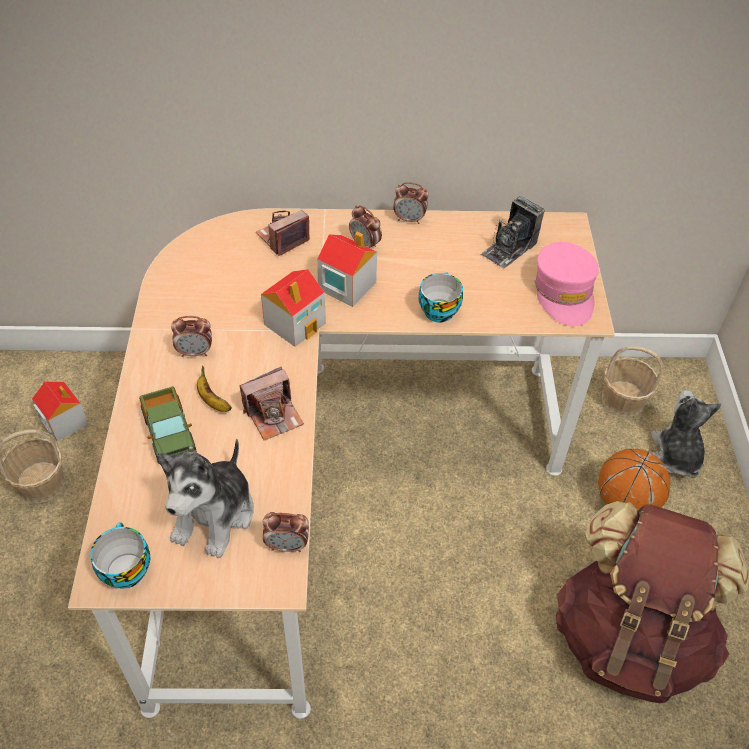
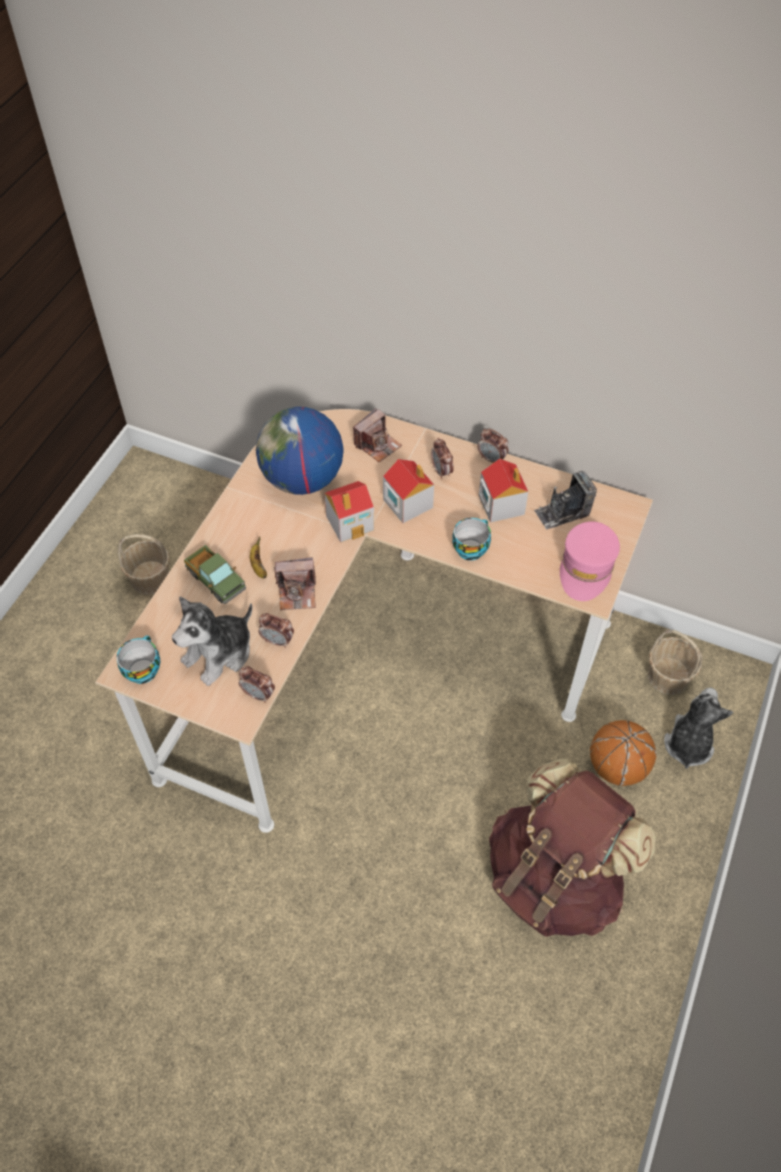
camera: 25 degrees right, 5 degrees up
toy house [32,381,88,441] -> toy house moved to [479,459,528,523]
toy truck [139,386,197,464] -> toy truck turned 45 degrees counterclockwise [184,545,246,604]
alarm clock [171,316,212,357] -> alarm clock moved to [258,613,294,648]
camera [256,210,310,256] -> camera turned 150 degrees clockwise [353,408,402,463]
none -> globe [256,407,343,495]

